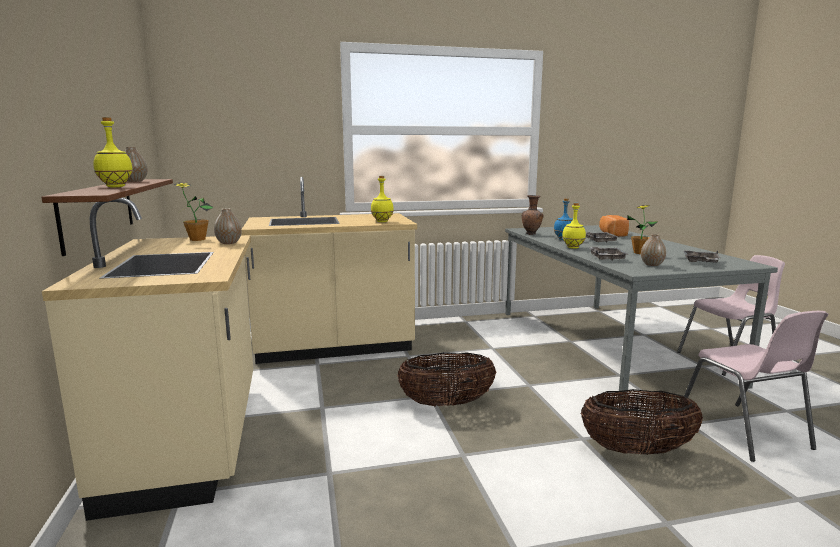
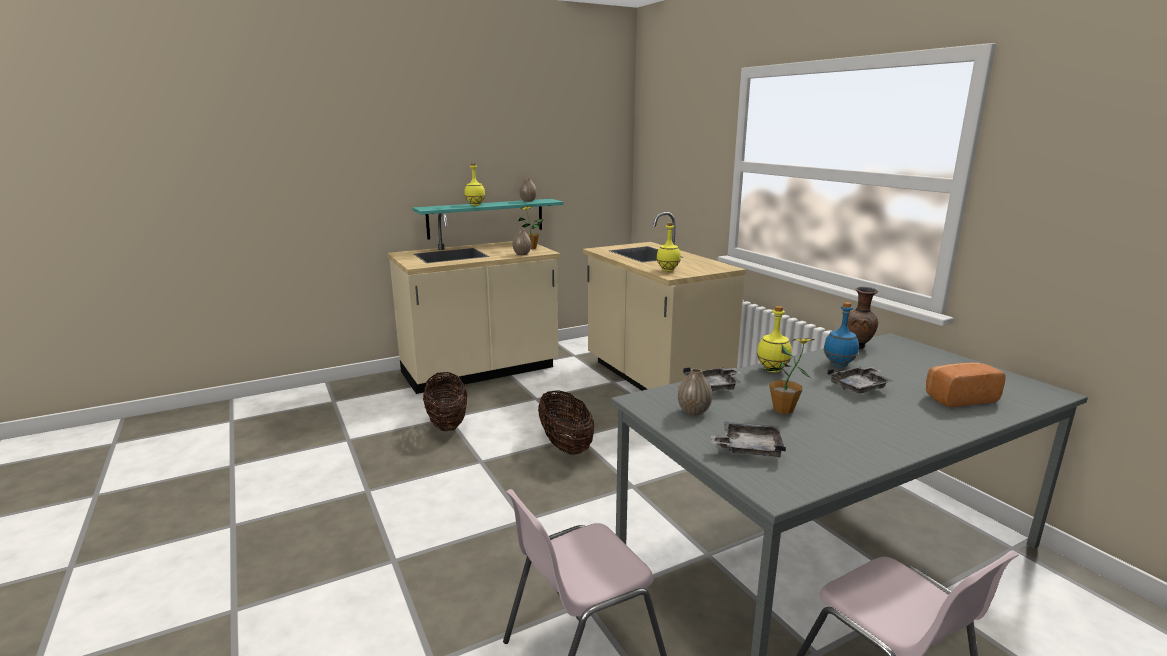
camera: 75 degrees right, 5 degrees up
brown shelf [41,179,173,256] -> turquoise shelf [413,199,564,240]
basket [580,389,703,455] -> basket moved to [423,372,467,431]

